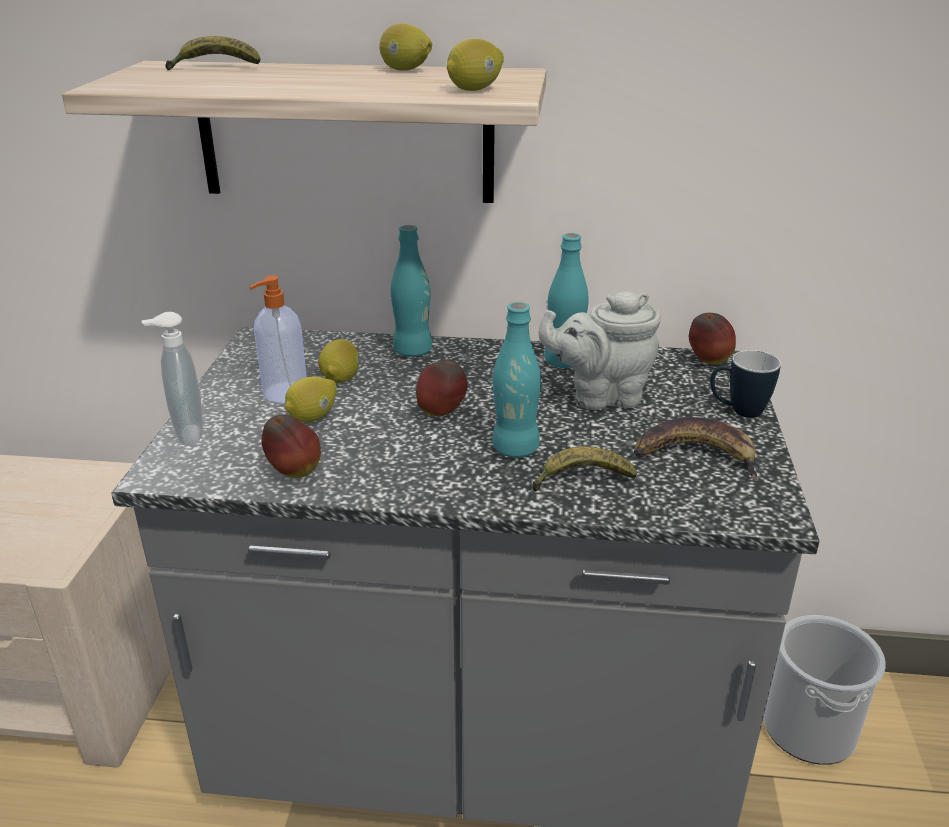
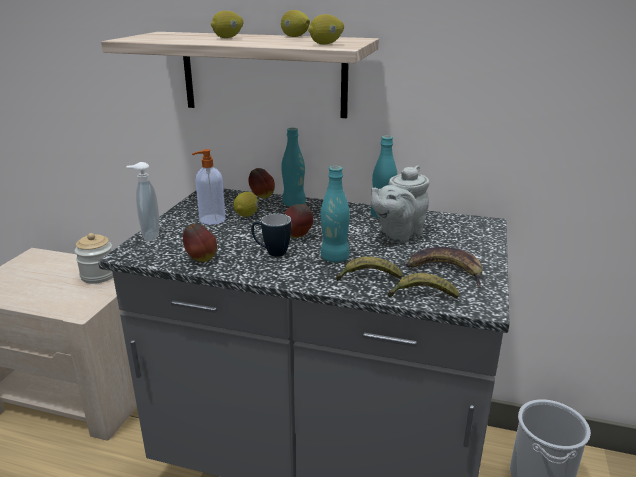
camera: 10 degrees right, 5 degrees down
banana [165,36,261,70] -> banana moved to [388,273,459,298]
lemon [285,376,337,422] -> lemon moved to [211,11,244,38]
grey teapot [538,291,661,410] -> grey teapot turned 45 degrees counterclockwise [371,166,430,243]
apple [689,313,736,365] -> apple moved to [248,168,275,198]
mug [710,350,781,418] -> mug moved to [251,214,291,257]
none -> jar [75,233,113,284]

